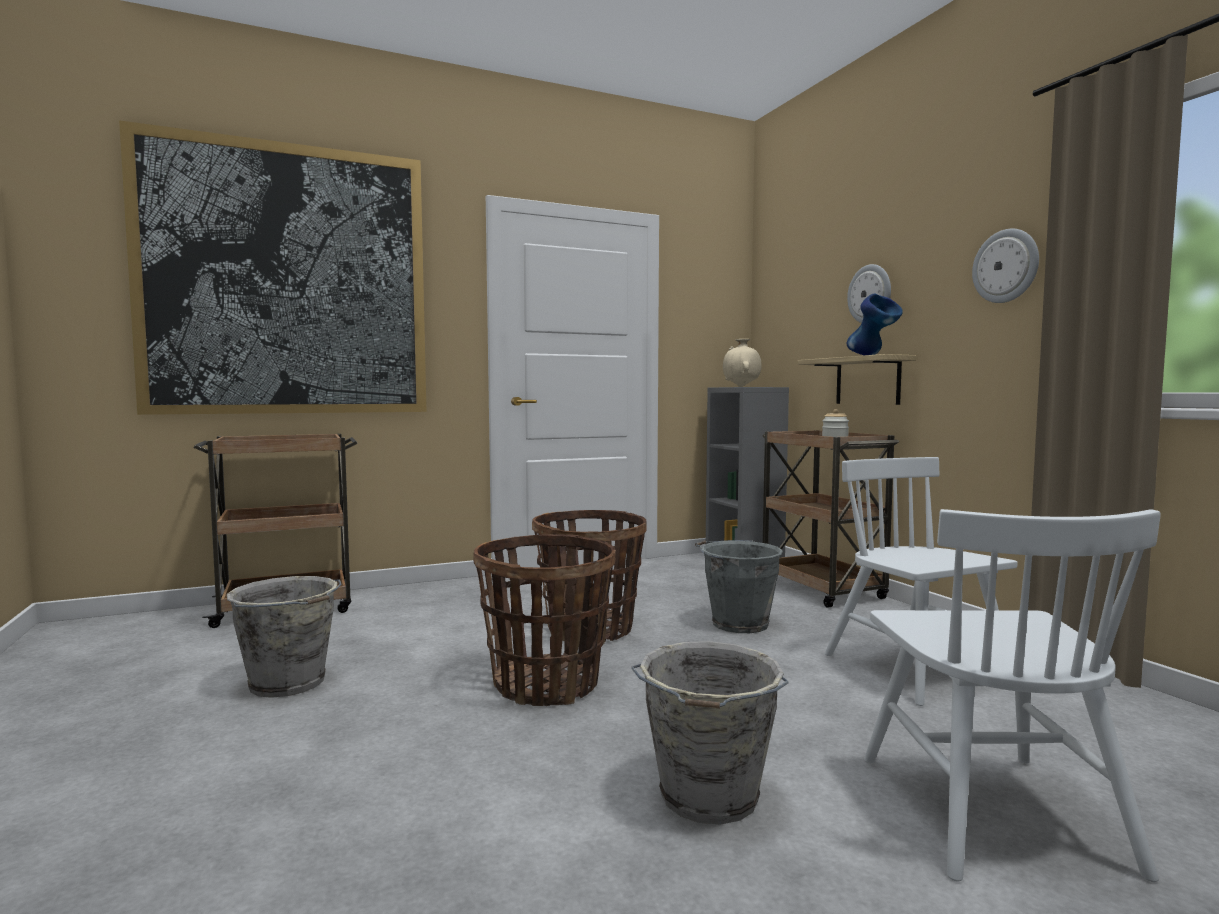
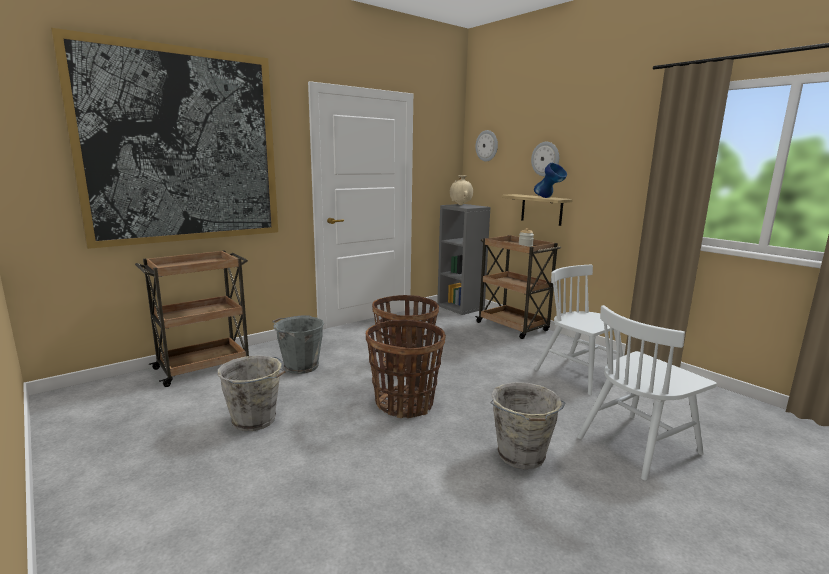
camera: 15 degrees left, 10 degrees up
grey bucket [695,540,783,633] -> grey bucket moved to [272,315,324,374]
white chair [864,509,1161,882] -> white chair turned 75 degrees clockwise [577,305,717,481]
wall clock [972,229,1039,303] -> wall clock moved to [475,130,498,162]

